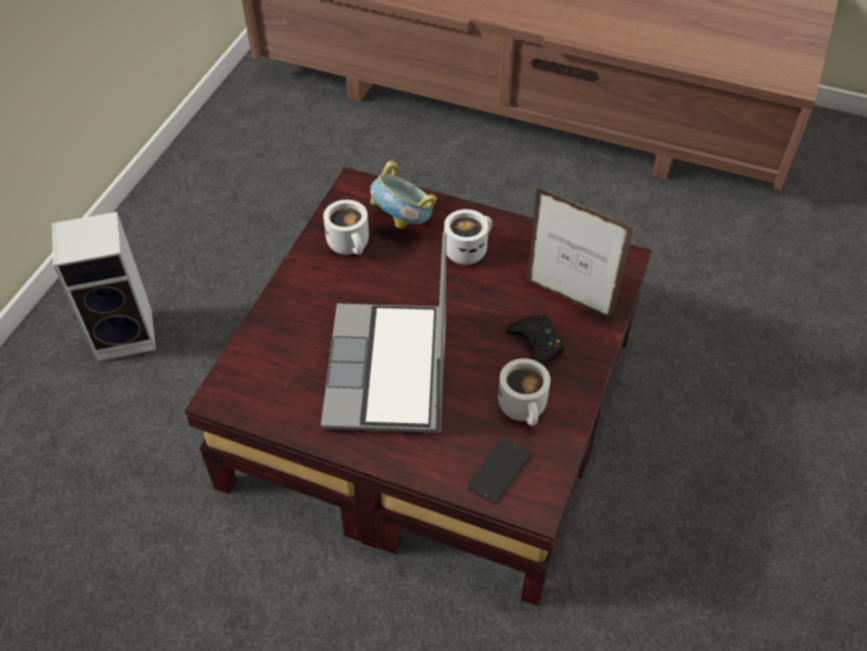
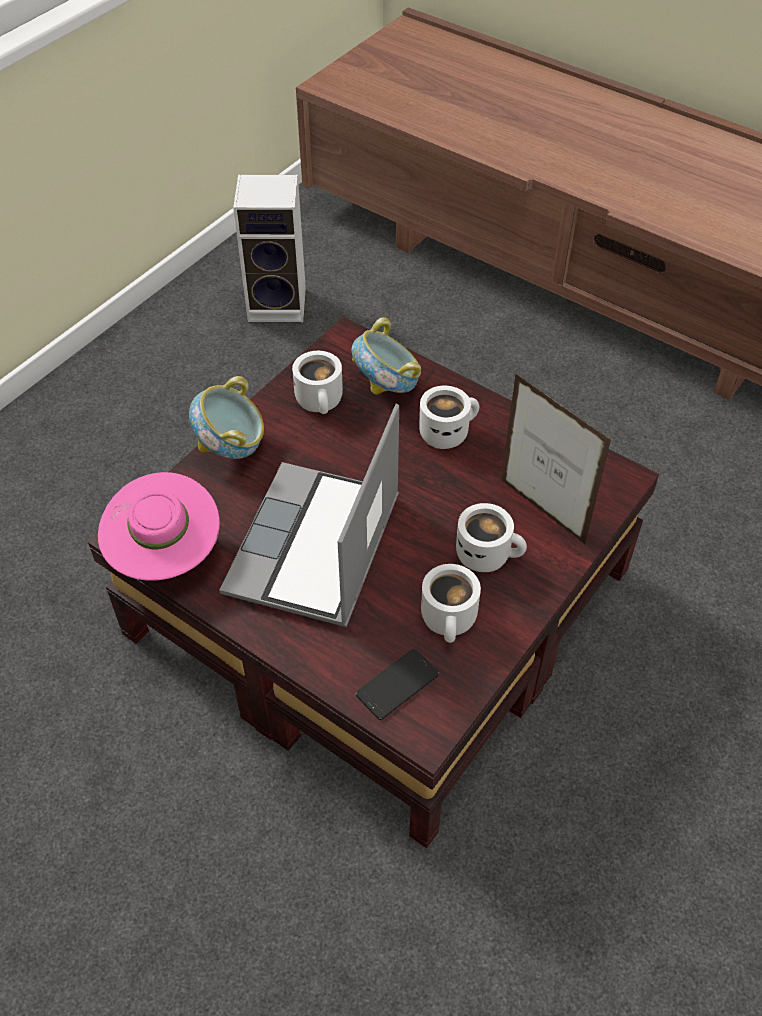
camera: 15 degrees right, 0 degrees up
speaker [52,212,156,362] -> speaker moved to [233,174,306,322]
black game controller [505,315,565,365] -> white mug [456,503,527,572]
none -> pink hat [98,472,220,581]
none -> bowl [189,376,264,459]

